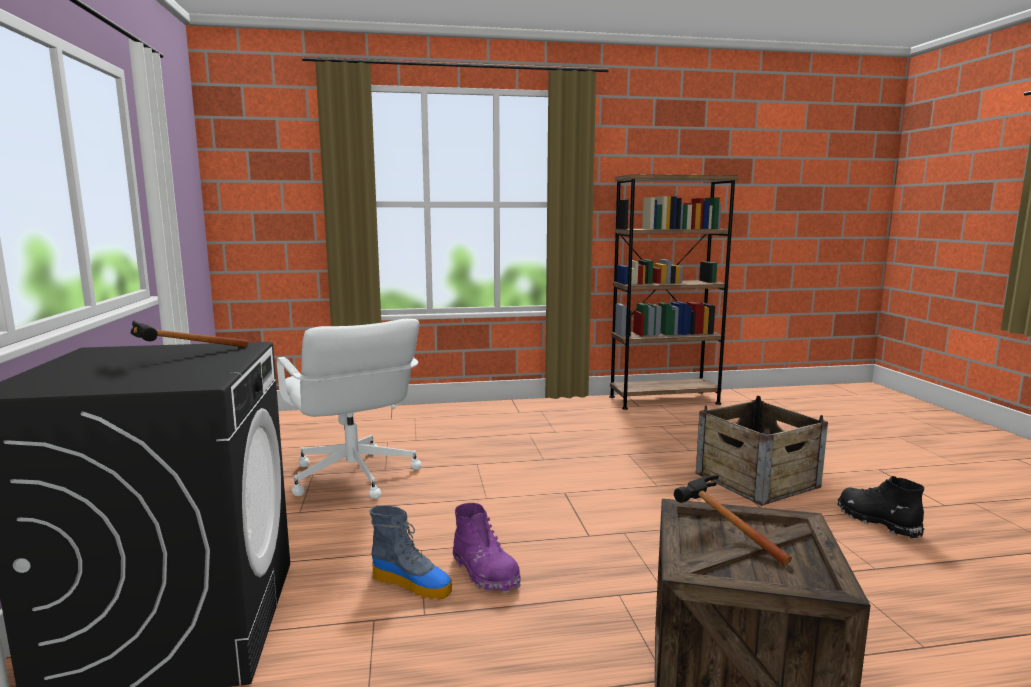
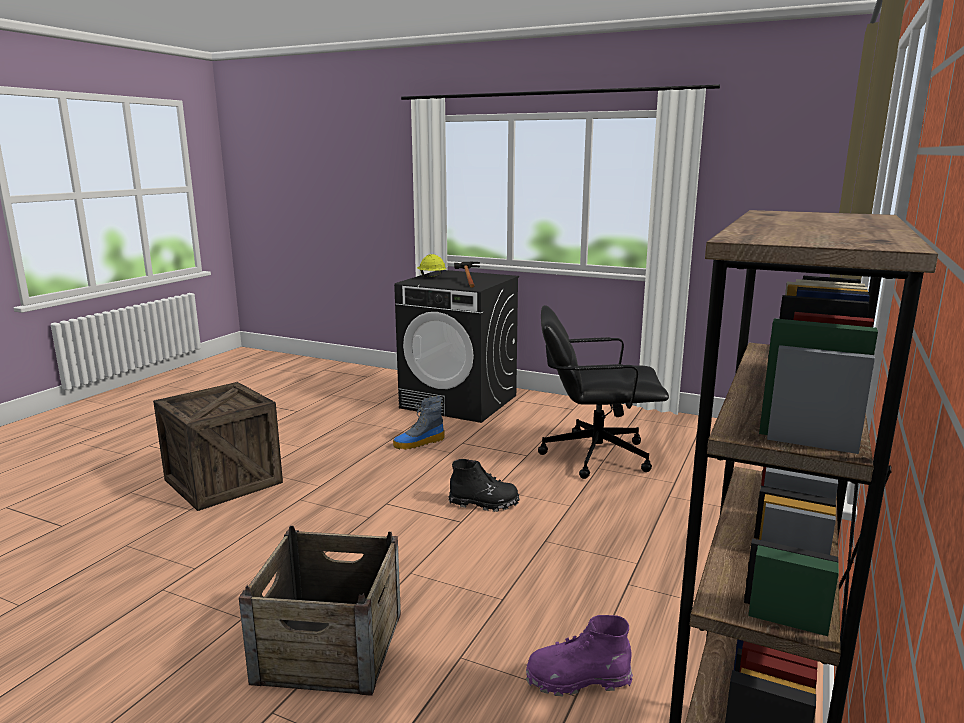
camera: 125 degrees right, 5 degrees up
white office chair [277,319,421,499] -> black office chair [538,305,669,479]
purple boot [453,503,521,593] -> purple boot moved to [526,615,633,696]
hammer [674,475,792,566] -> none
black boot [837,476,924,539] -> black boot moved to [449,459,520,512]
none -> yellow hard hat [417,254,446,278]

